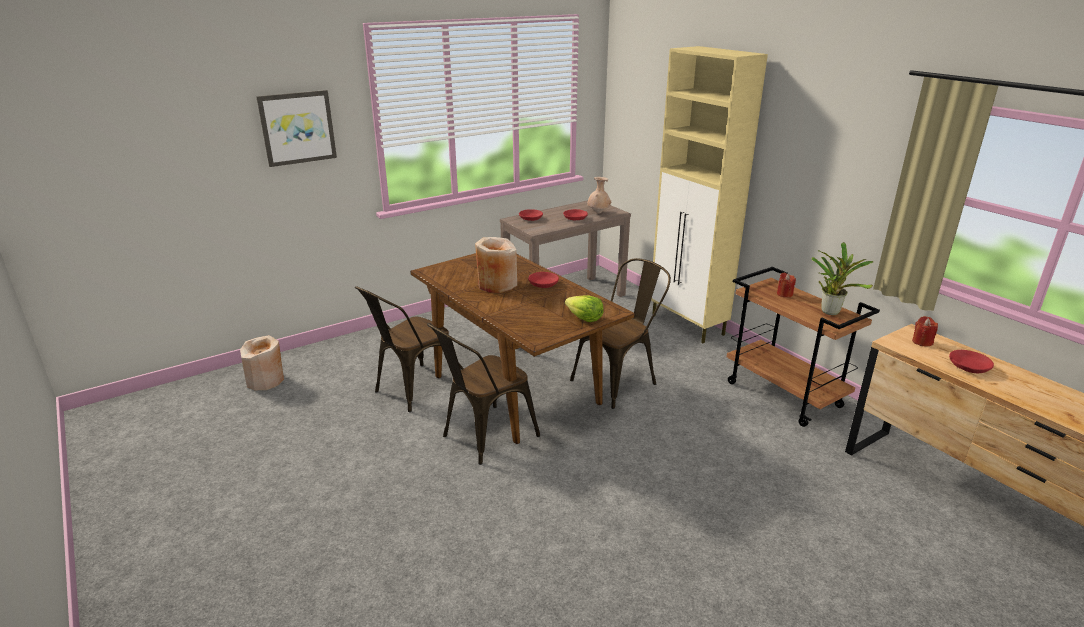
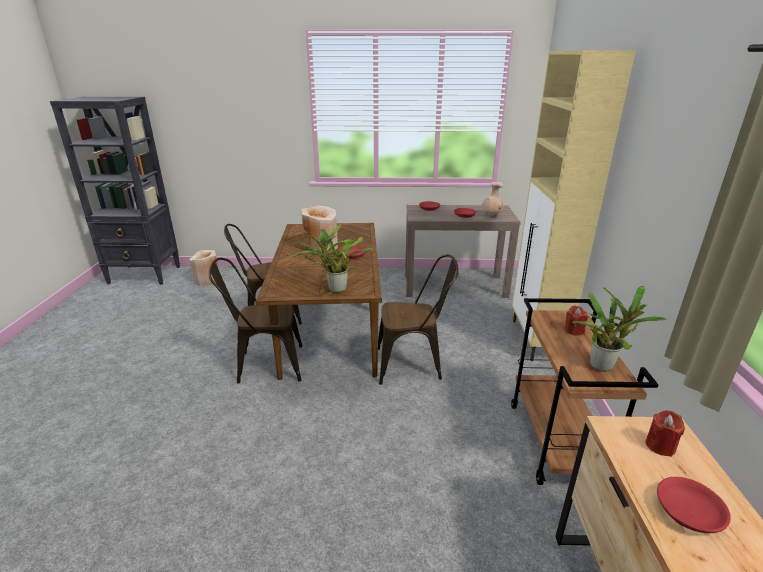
camera: 35 degrees right, 0 degrees up
picture [256,90,337,167] -> none
lettuce [565,295,604,322] -> potted plant [292,224,373,293]
none -> black bookcase [50,97,180,285]

